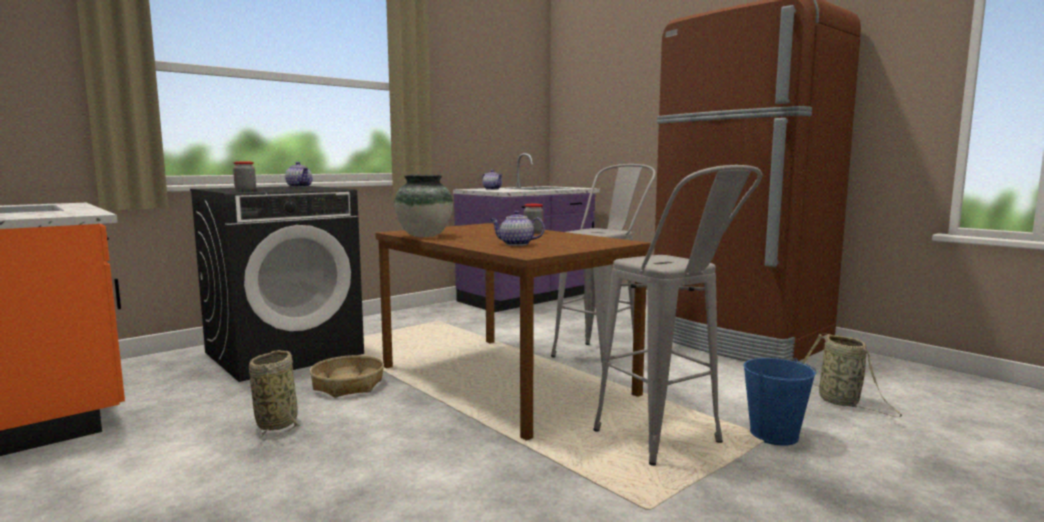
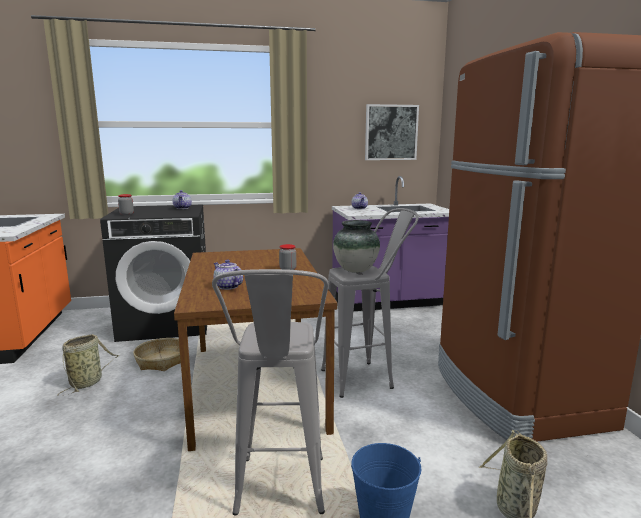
camera: 30 degrees right, 5 degrees up
vase [394,175,453,237] -> vase moved to [333,220,380,273]
none -> picture [365,104,419,160]

